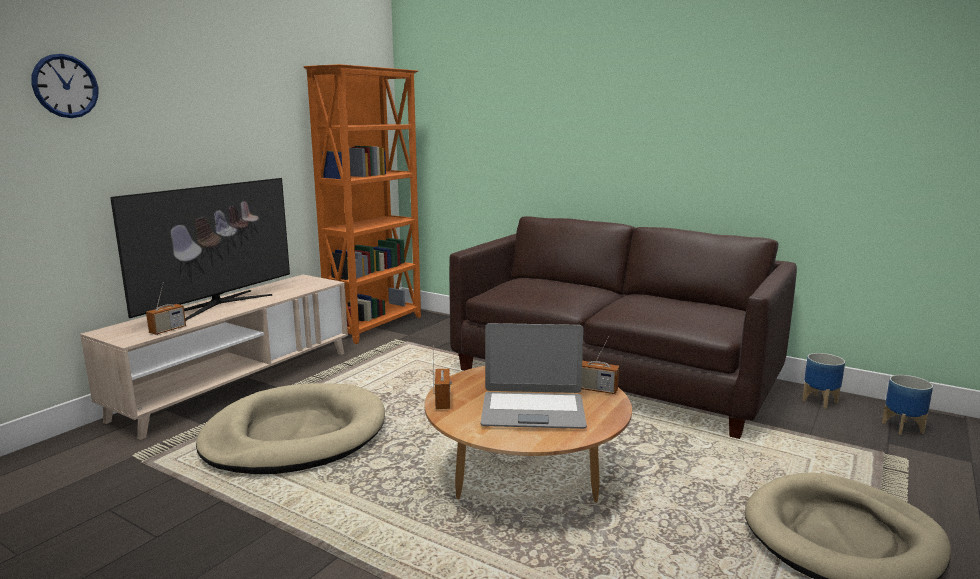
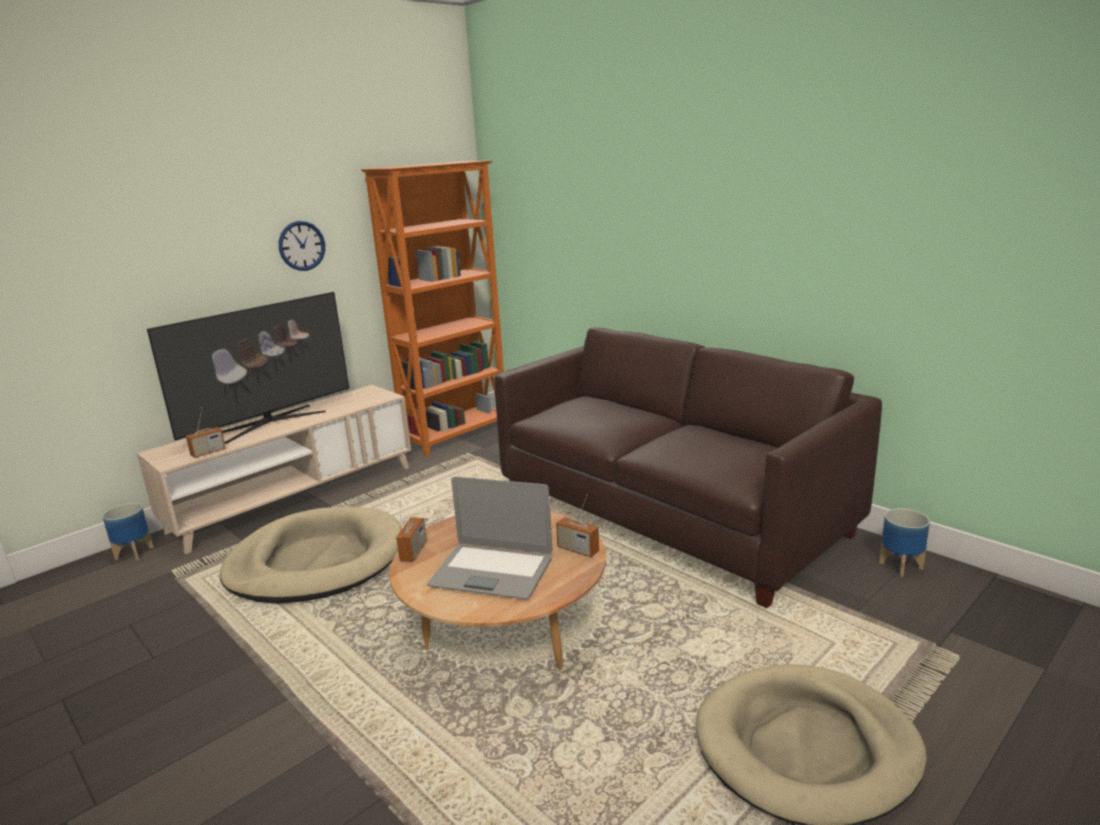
camera: 15 degrees right, 5 degrees up
wall clock [32,54,98,118] -> wall clock moved to [279,221,325,271]
planter [882,375,933,435] -> planter moved to [102,503,154,561]

